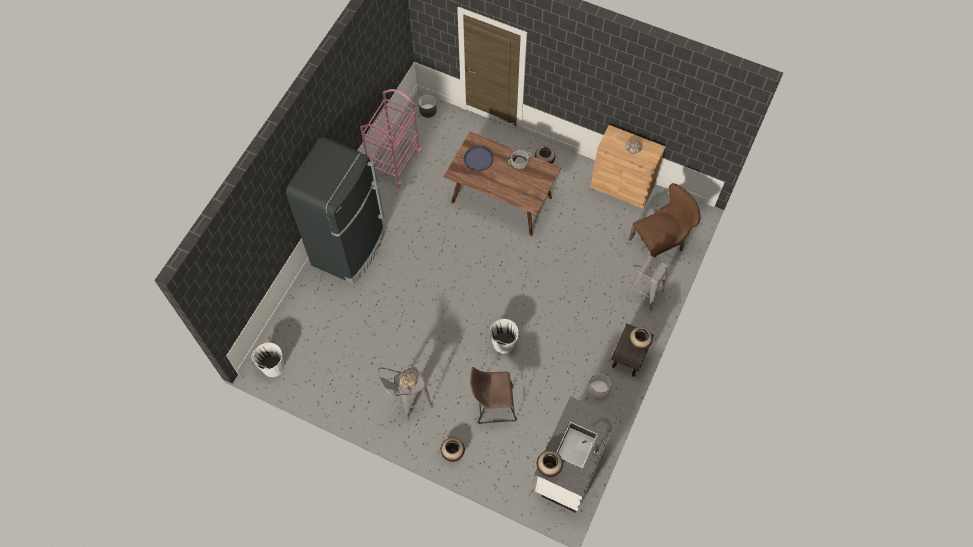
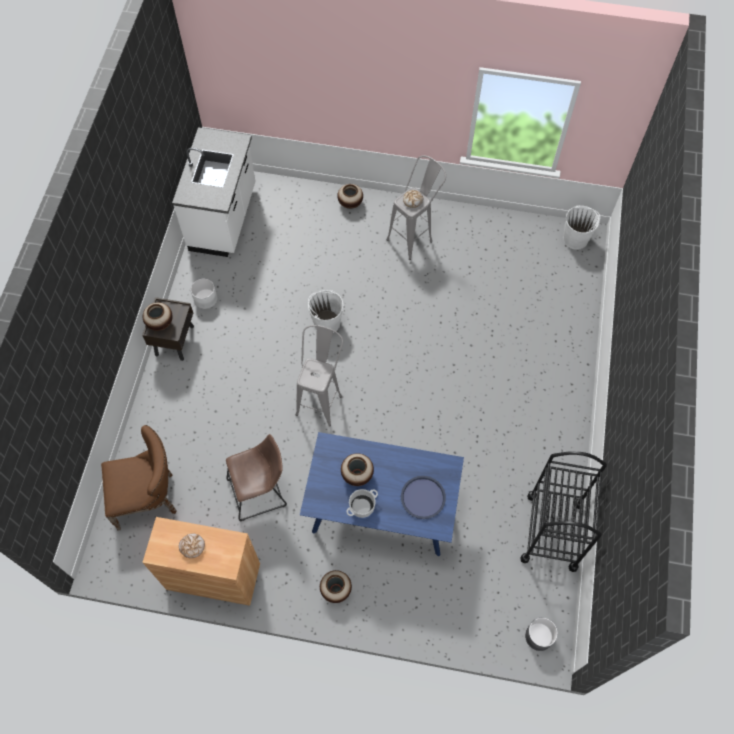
camera: 165 degrees right, 0 degrees up
black fridge [286,137,385,284] -> none
pink cart [360,89,422,187] -> black cart [520,451,607,572]
brown dining table [443,131,561,236] -> blue dining table [300,432,464,556]
brown stool [470,367,517,424] -> brown stool moved to [226,434,287,521]
vase [537,450,563,477] -> vase moved to [341,453,374,486]
grey stool [626,256,668,311] -> grey stool moved to [296,325,343,426]
brown chair [629,183,701,269] -> brown chair turned 150 degrees counterclockwise [101,425,177,531]

